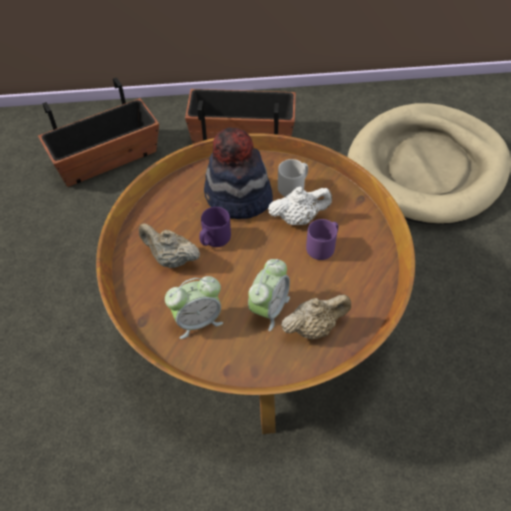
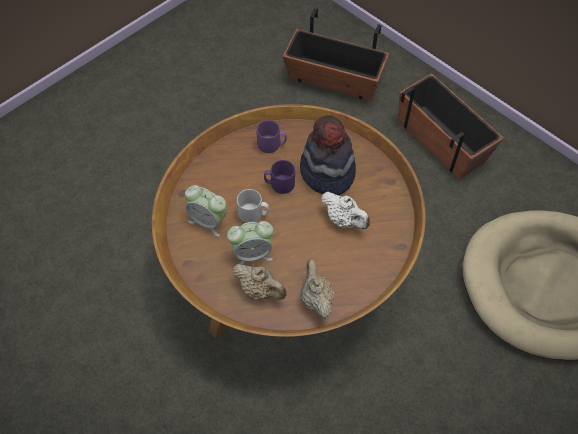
camera: 50 degrees right, 5 degrees up
beige teapot [139,223,200,268] -> beige teapot moved to [300,259,335,319]
grey mug [278,159,308,197] -> grey mug moved to [237,189,269,223]
purple mug [306,219,338,260] -> purple mug moved to [256,120,287,153]

